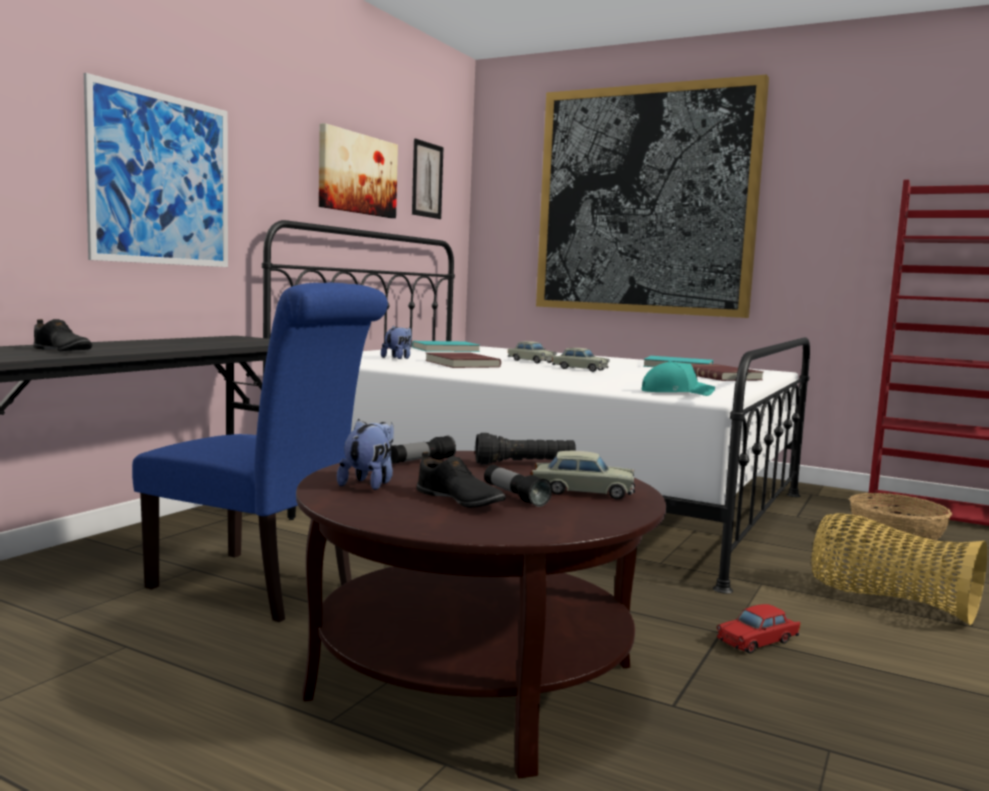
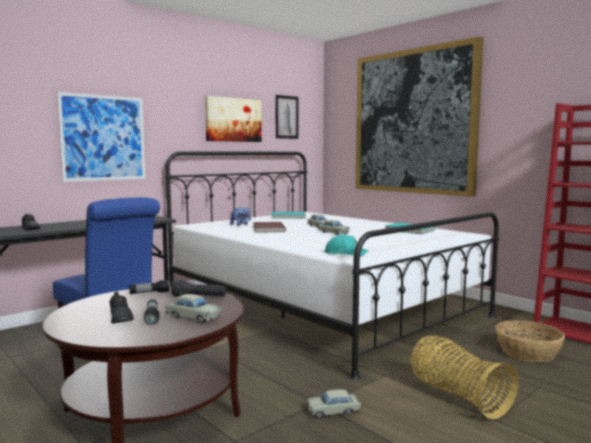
camera: 20 degrees right, 0 degrees up
plush toy [337,419,394,490] -> none
red book [691,364,763,381] -> none
red toy car [717,604,800,654] -> beige toy car [307,389,361,418]

